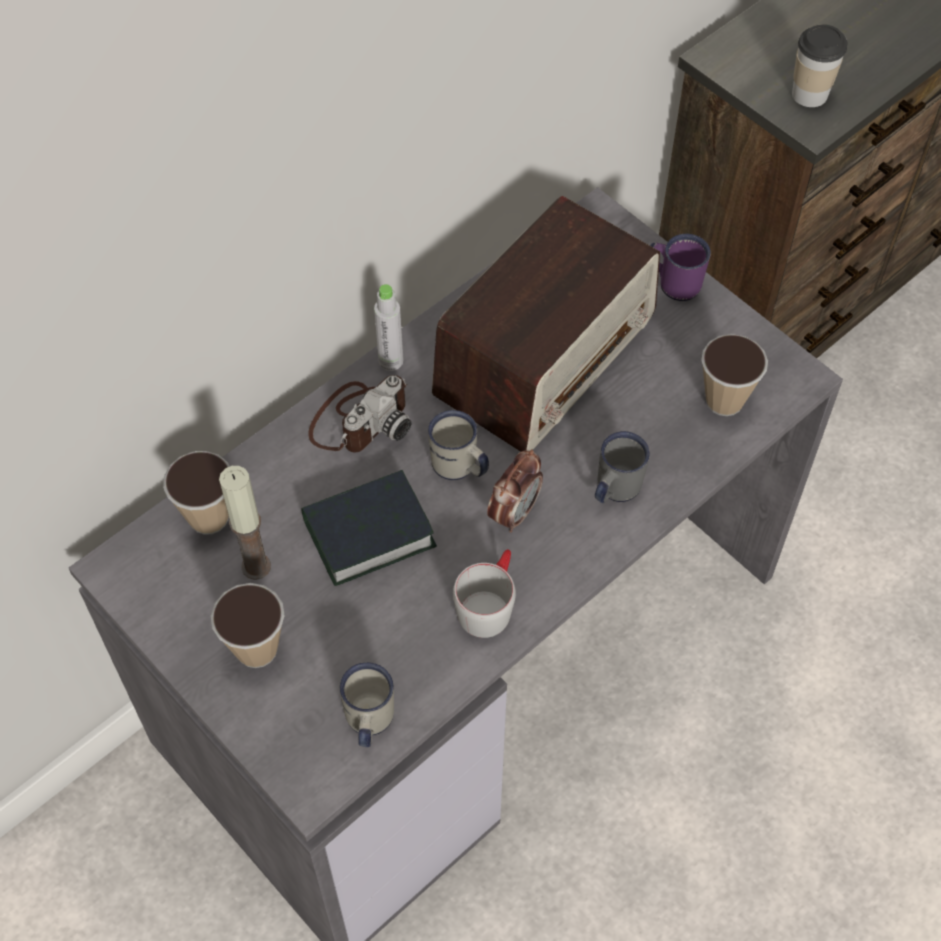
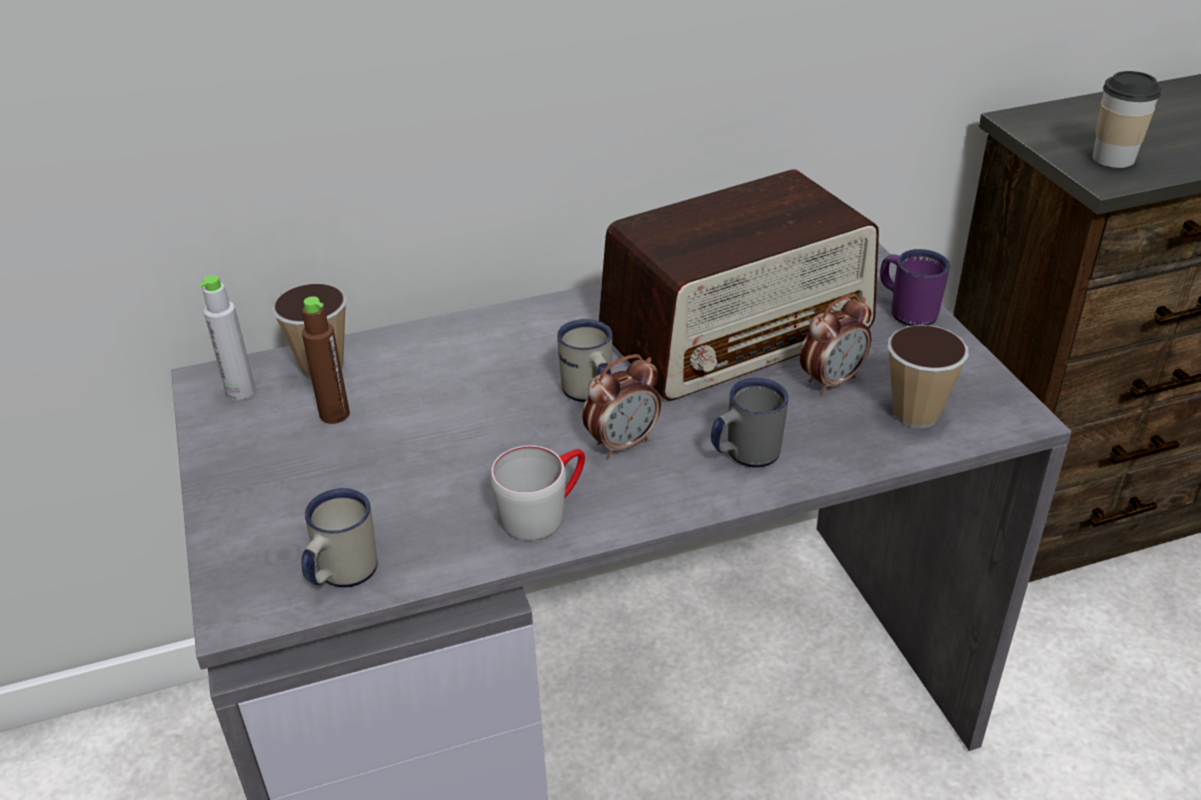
camera: 25 degrees right, 20 degrees down
cup [211,583,285,668] -> none
candle [219,466,271,580] -> brown bottle [302,296,350,424]
book [302,470,437,586] -> none
camera [308,375,411,452] -> none
grey bottle [374,284,403,371] -> grey bottle moved to [199,275,256,400]
none -> alarm clock [800,294,872,394]

